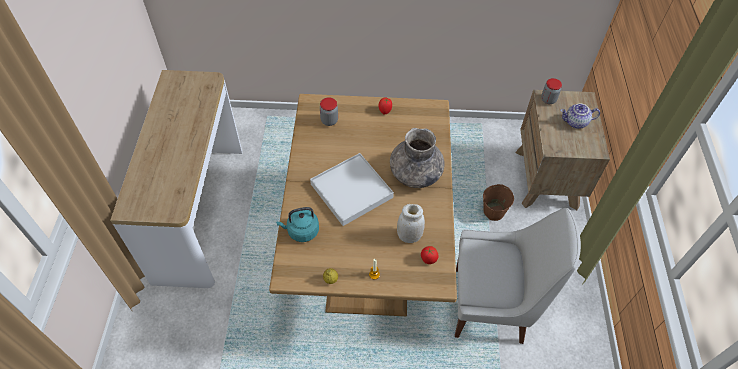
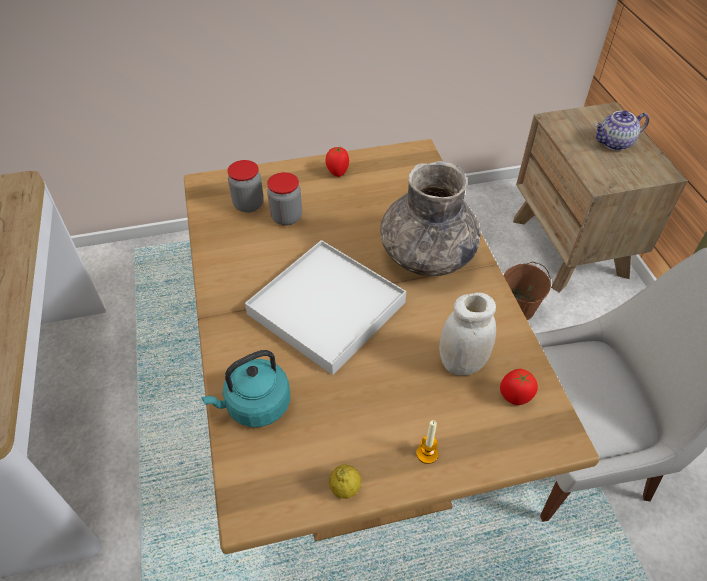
camera: 15 degrees left, 5 degrees down
jar [541,78,562,104] -> jar moved to [267,172,302,226]

